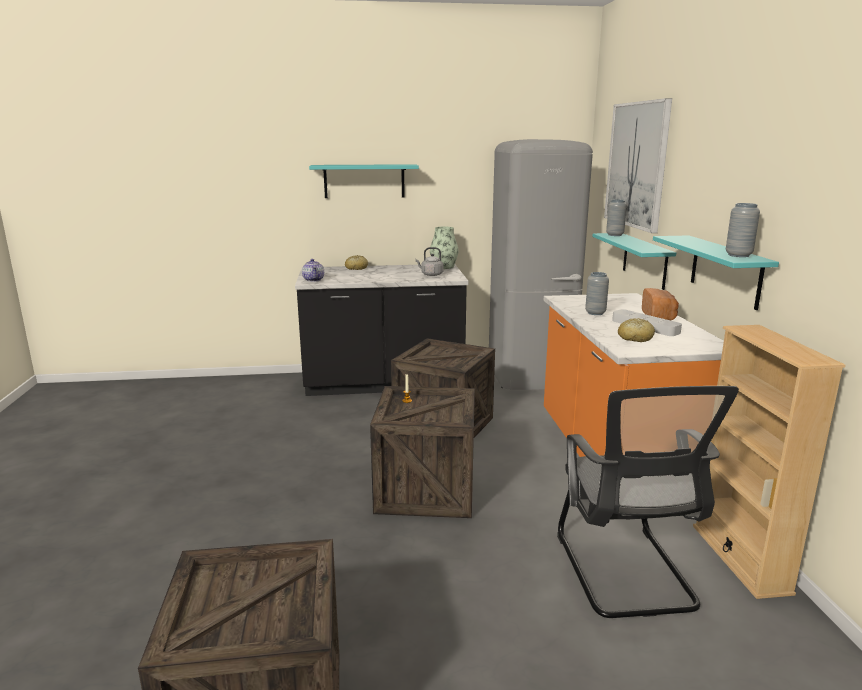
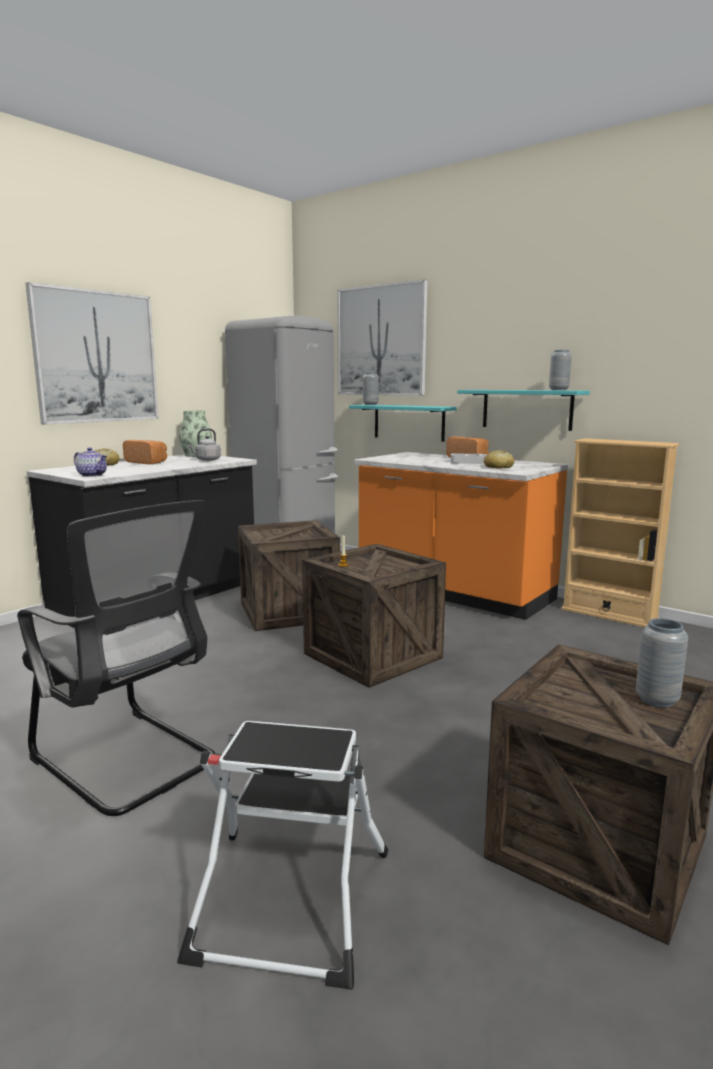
camera: 45 degrees left, 5 degrees down
turquoise shelf [309,164,419,198] -> picture [26,282,159,425]
chair [557,386,739,618] -> chair moved to [17,500,216,816]
grey vase [585,272,609,315] -> grey vase moved to [636,618,688,707]
none -> bread [123,440,167,464]
none -> step ladder [177,721,388,989]

